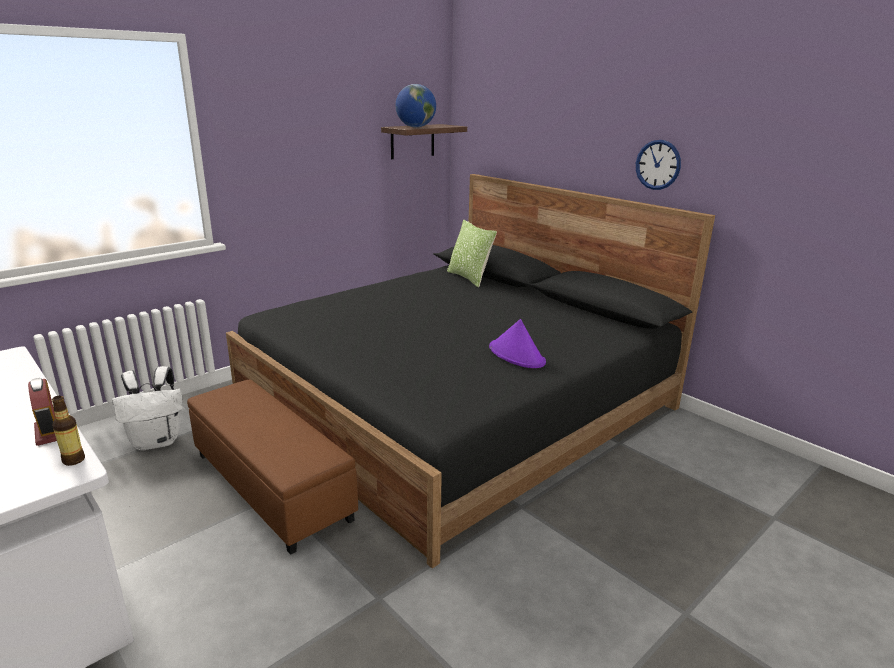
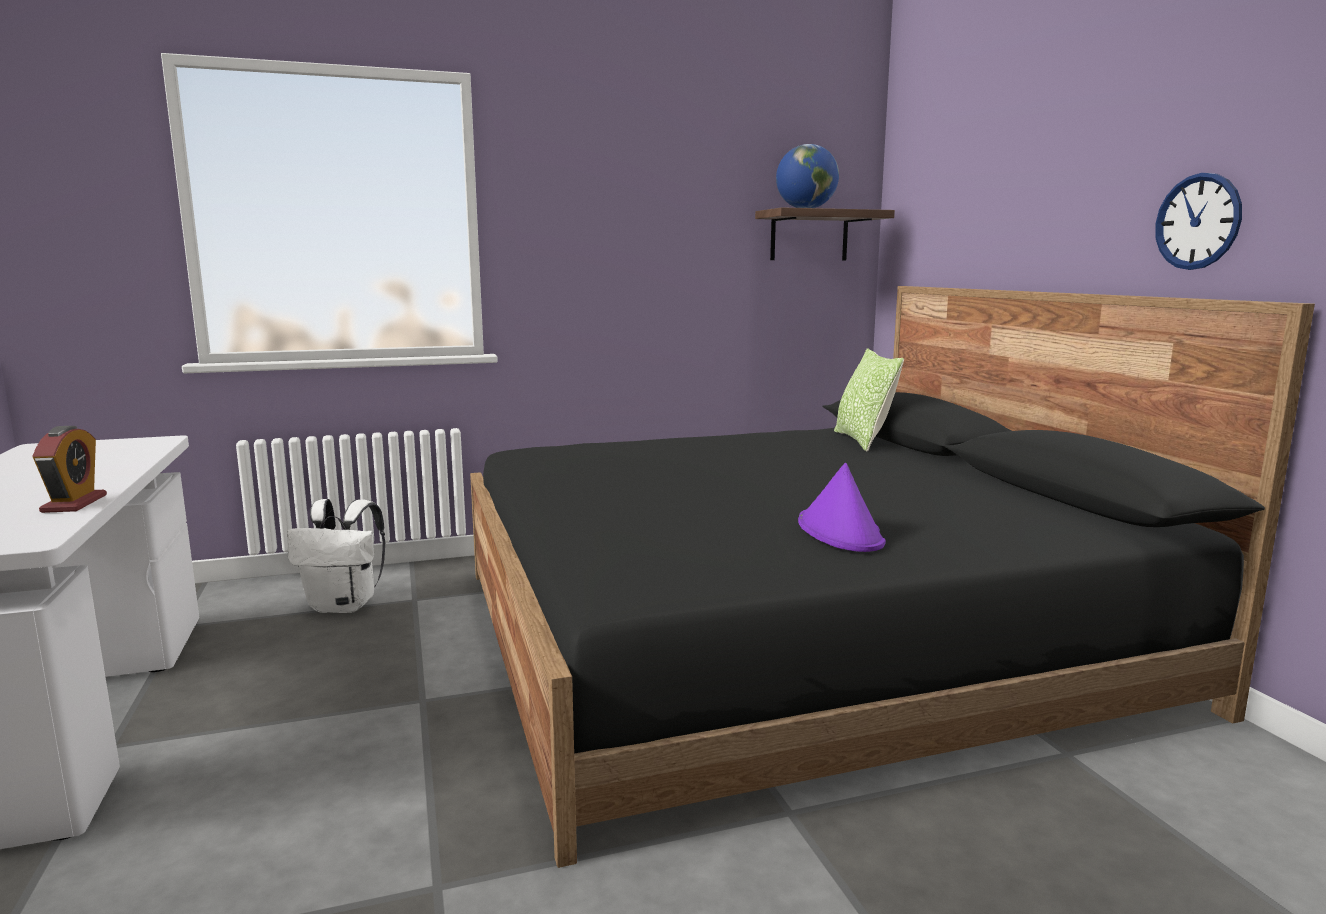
camera: 25 degrees right, 10 degrees down
bottle [52,396,85,466] -> none
brown ottoman [187,380,358,555] -> none

